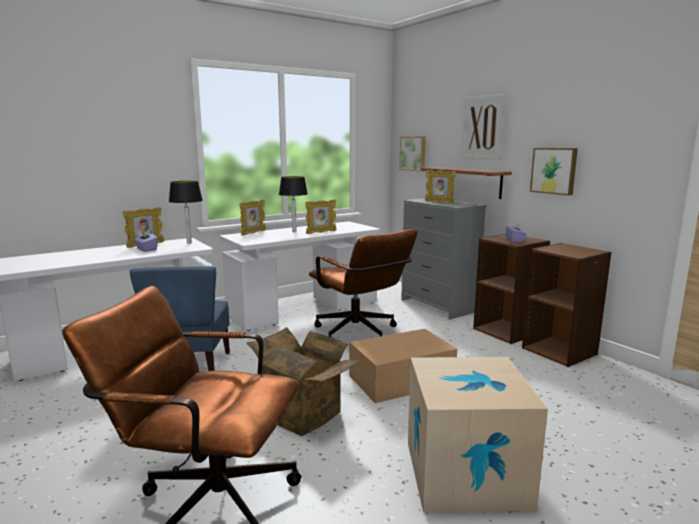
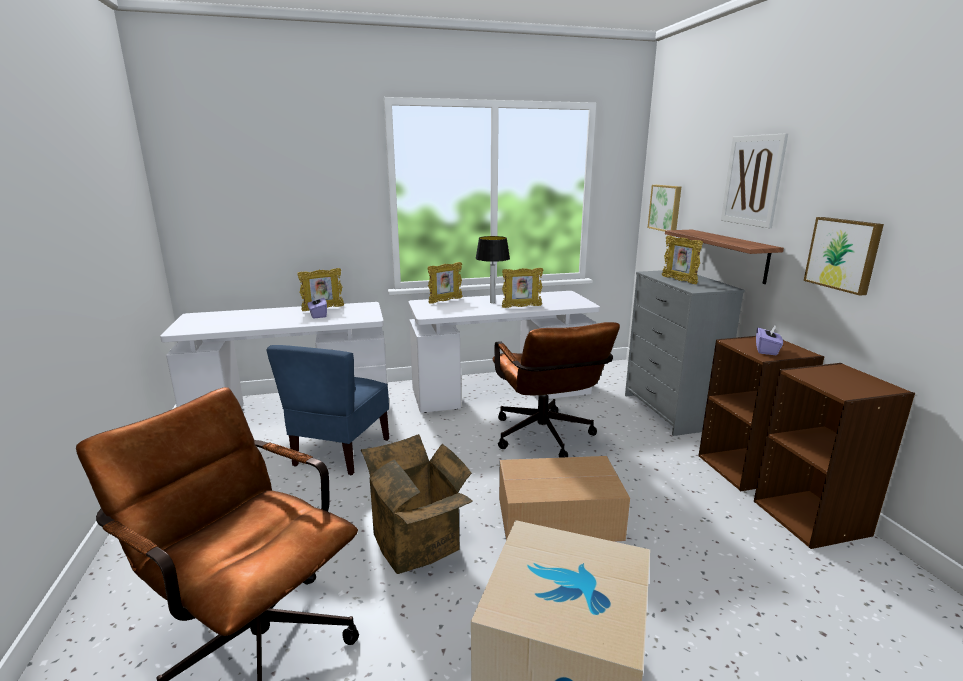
camera: 20 degrees right, 5 degrees up
table lamp [169,181,203,244] -> none

